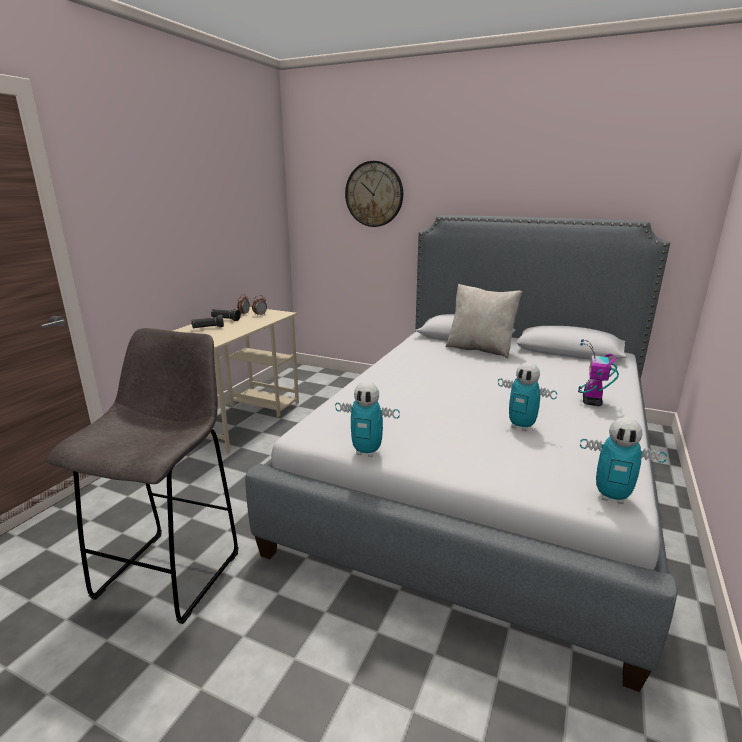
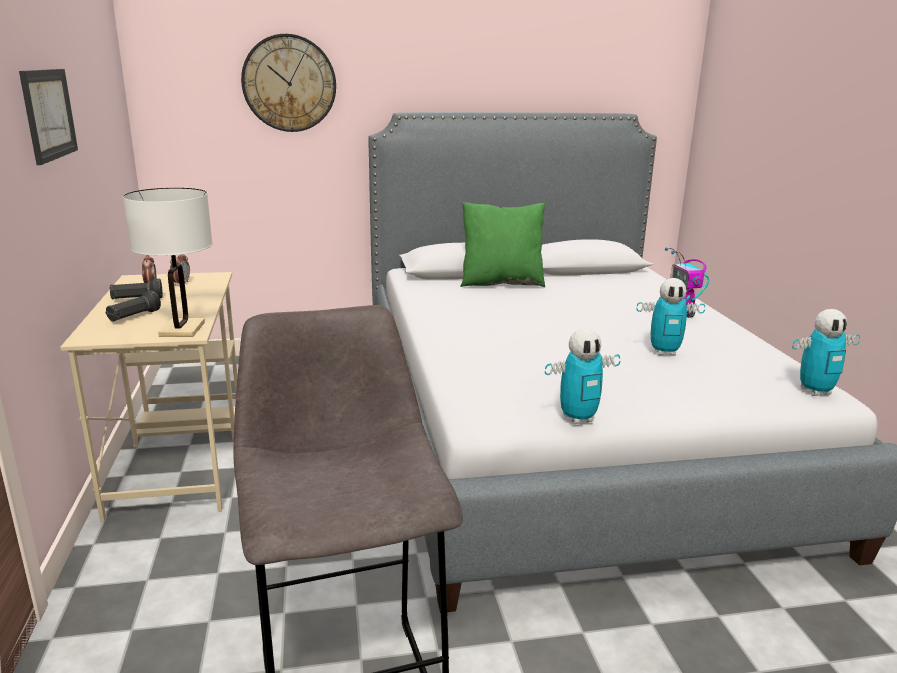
camera: 35 degrees left, 0 degrees up
beige pillow [446,284,522,358] -> green pillow [460,202,545,287]
none -> picture [19,69,78,165]
none -> white table lamp [123,188,213,337]

